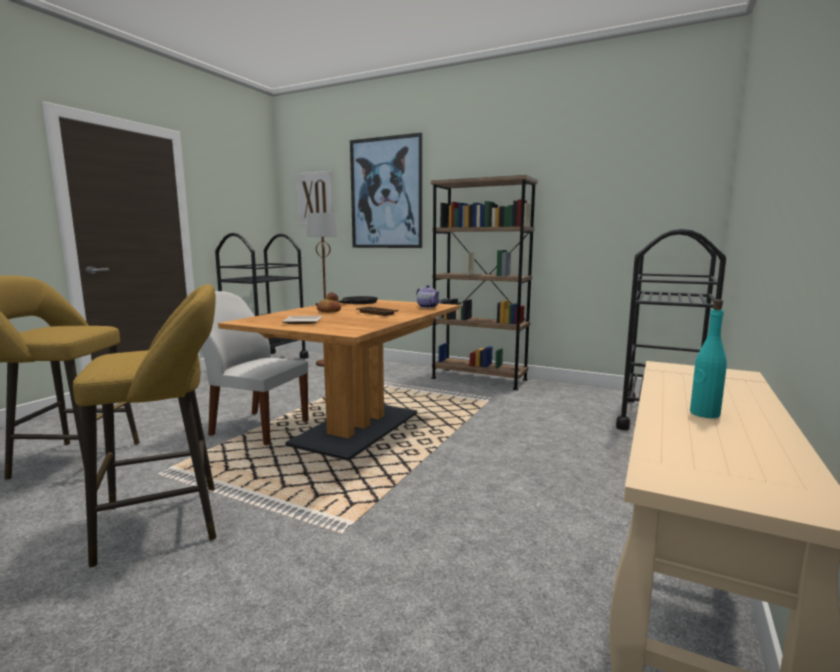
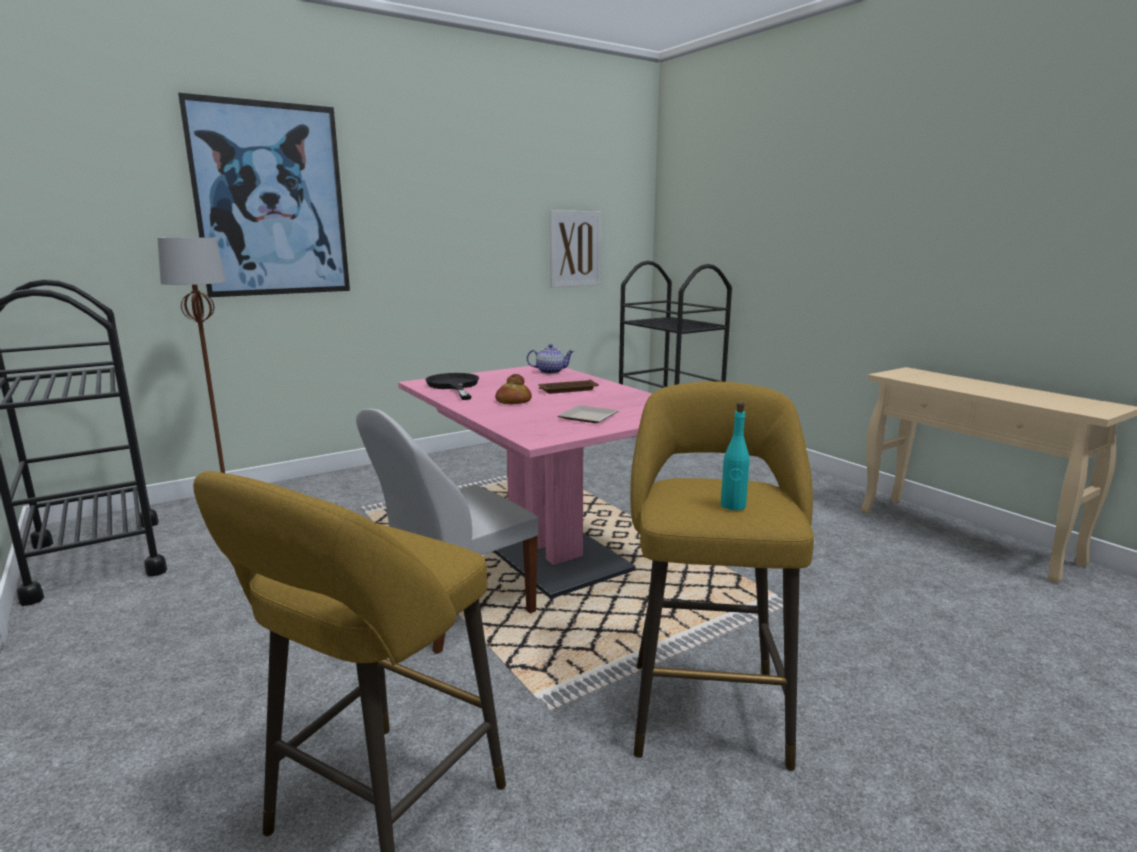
camera: 60 degrees left, 5 degrees up
brown dining table [218,300,460,461] -> pink dining table [398,366,653,599]
picture [296,171,333,226] -> picture moved to [550,210,602,288]
brown bookcase [431,175,538,390] -> none
turquoise bottle [690,299,727,418] -> turquoise bottle moved to [721,402,750,510]

